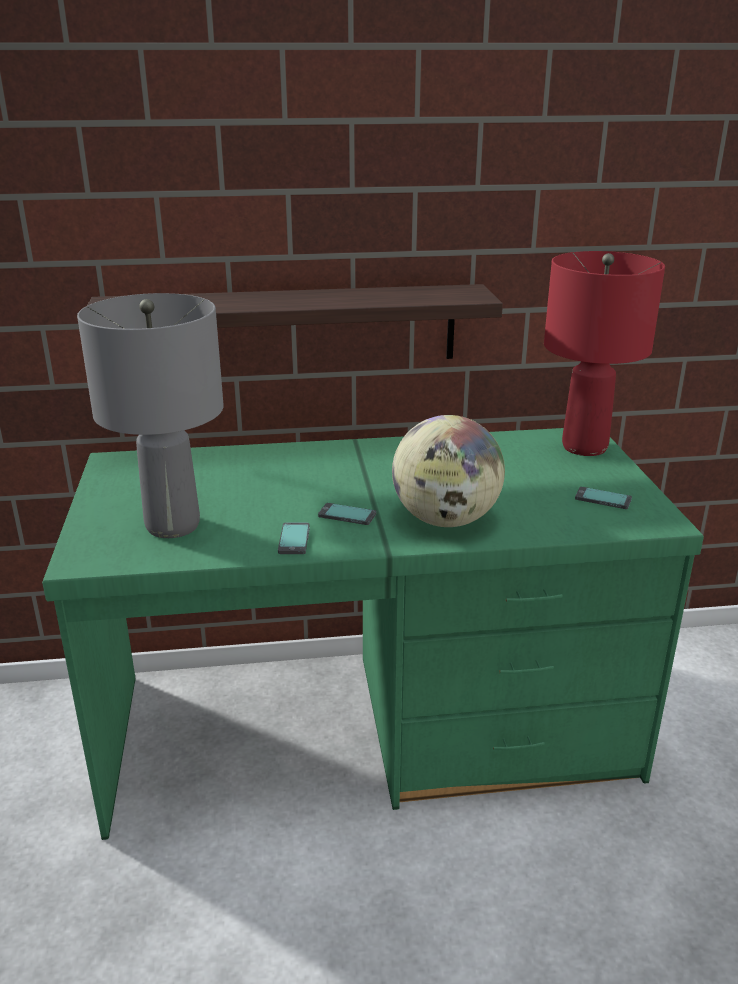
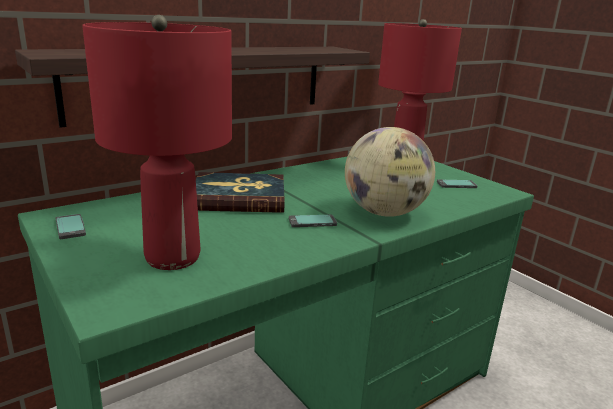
camera: 30 degrees left, 5 degrees down
grey table lamp [77,293,224,538] -> red table lamp [82,15,232,270]
phone [278,522,310,554] -> phone moved to [55,214,86,239]
none -> book [196,172,285,213]

